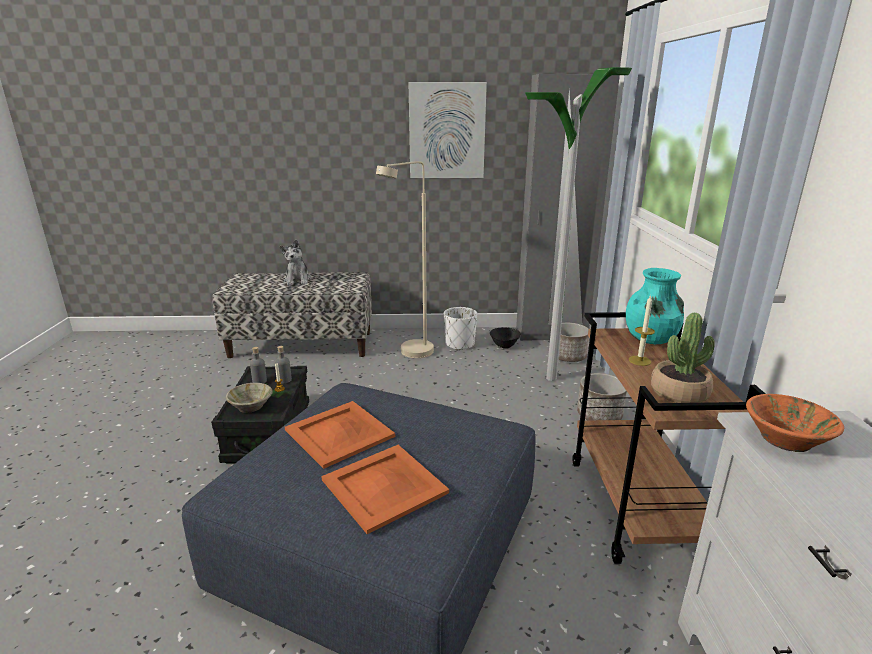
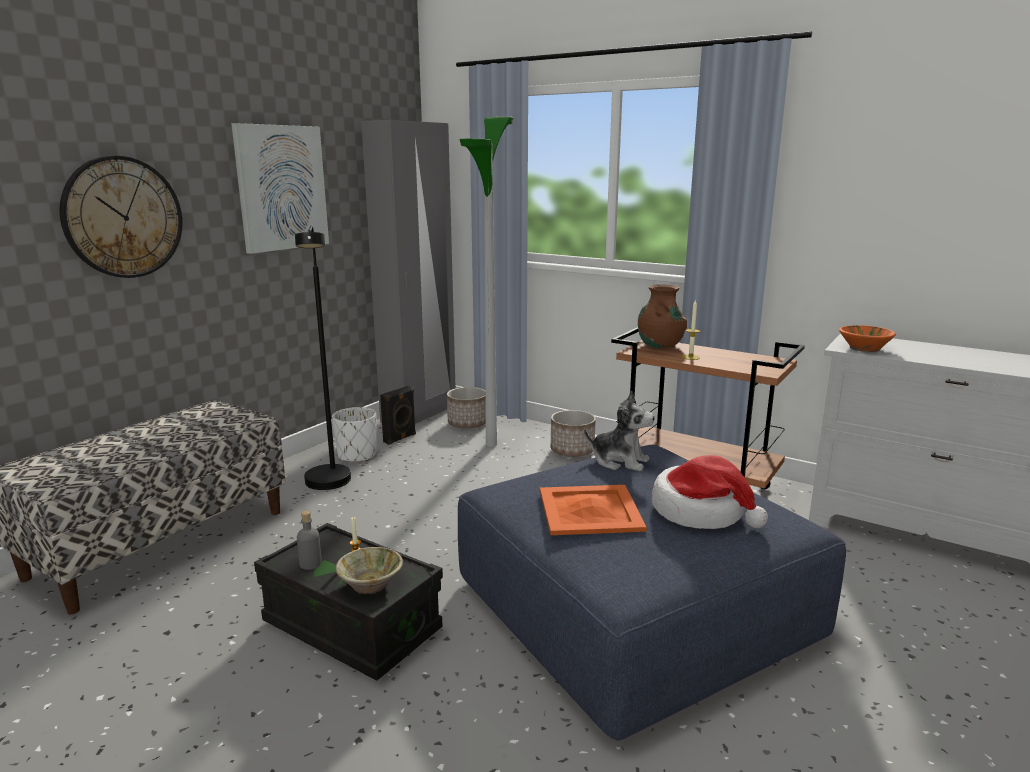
camera: 55 degrees left, 5 degrees down
grey bottle [275,346,292,383] -> none
plush toy [279,240,312,285] -> plush toy moved to [584,391,654,471]
orange tray [321,445,449,534] -> hat [652,455,768,529]
beige floor lamp [376,161,434,358] -> black floor lamp [295,225,351,490]
black bowl [490,327,521,349] -> black speaker [380,386,416,445]
turquoise vase [626,268,684,344] -> brown vase [638,284,687,348]
potted plant [651,313,715,403] -> none
none -> wall clock [59,156,183,278]

